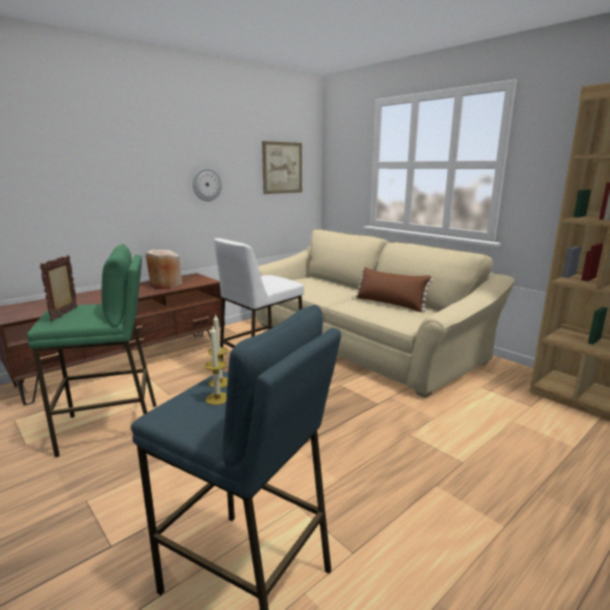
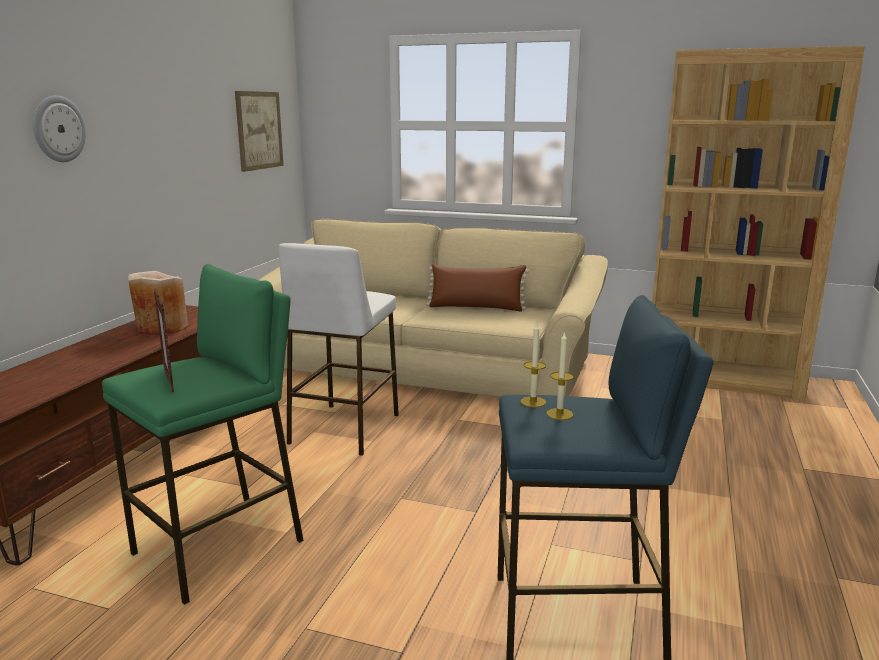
camera: 30 degrees left, 0 degrees up
wall clock [193,167,222,201] -> wall clock moved to [33,95,86,162]

